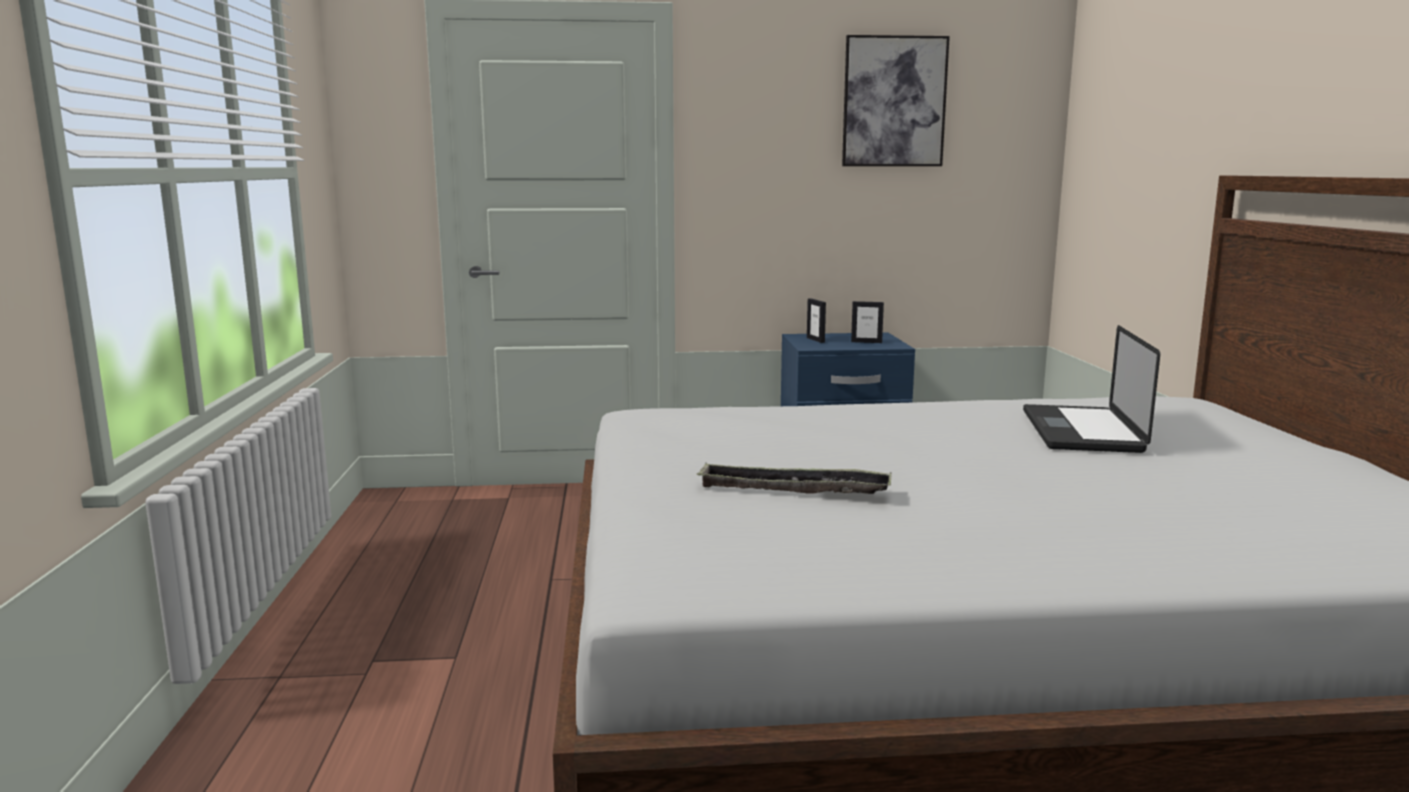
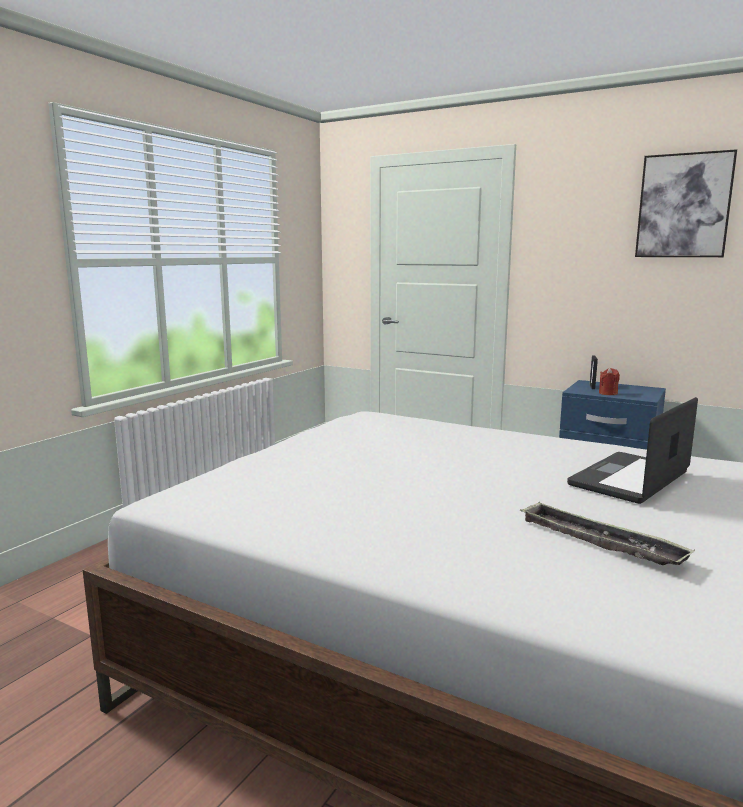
camera: 35 degrees right, 0 degrees up
tray [697,463,892,494] -> tray moved to [520,501,695,565]
picture frame [851,301,884,343] -> none
none -> red candle [599,367,620,395]

